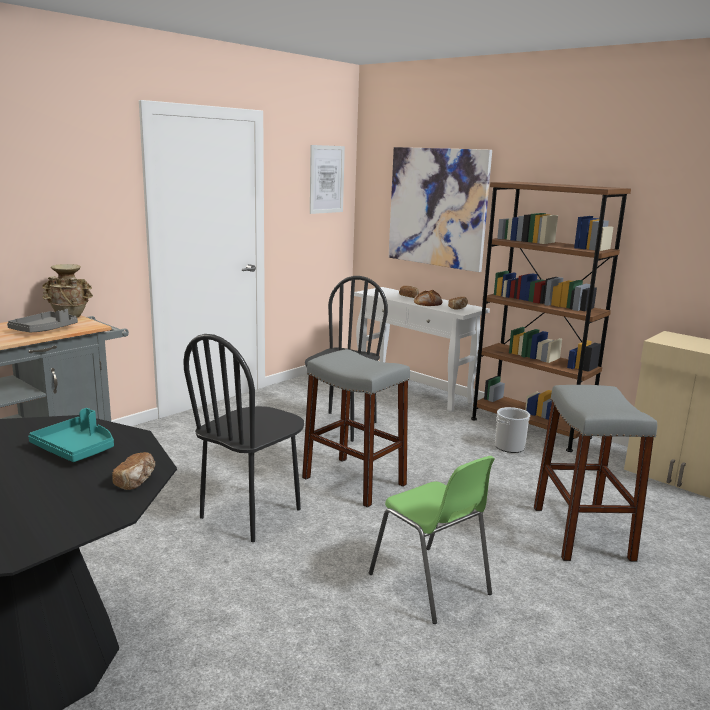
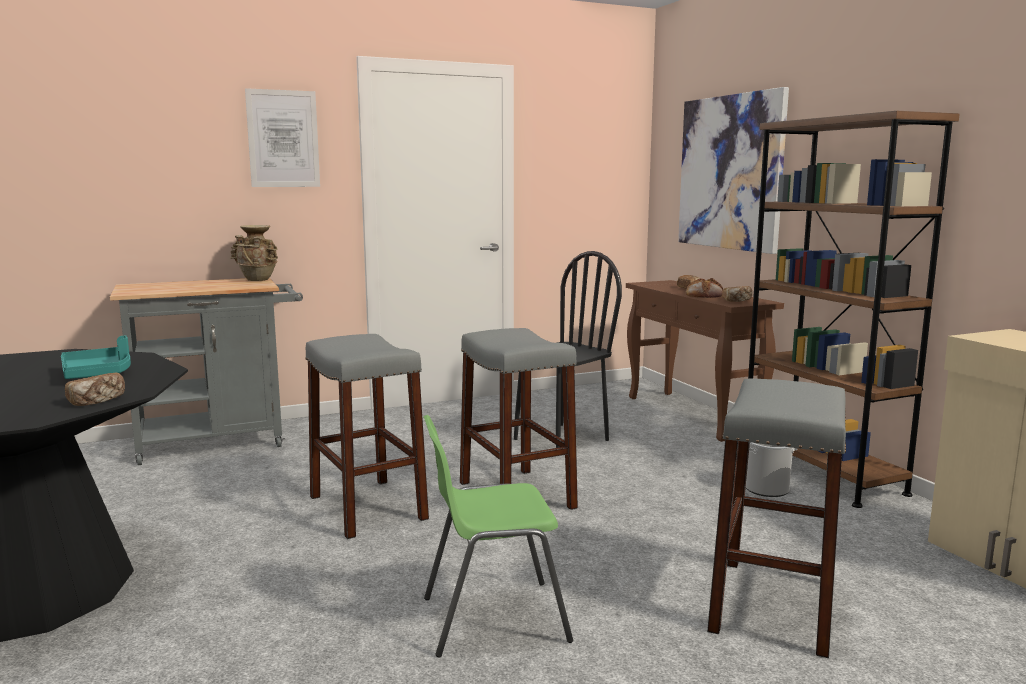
camera: 25 degrees right, 5 degrees down
grey tray [7,309,78,333] -> none
black chair [183,334,304,542] -> grey stool [305,334,429,539]
picture [310,145,345,214] -> picture moved to [245,88,320,187]
white console table [354,287,490,412] -> brown console table [626,280,784,442]
green chair [369,456,495,624] -> green chair turned 90 degrees clockwise [423,415,573,658]

